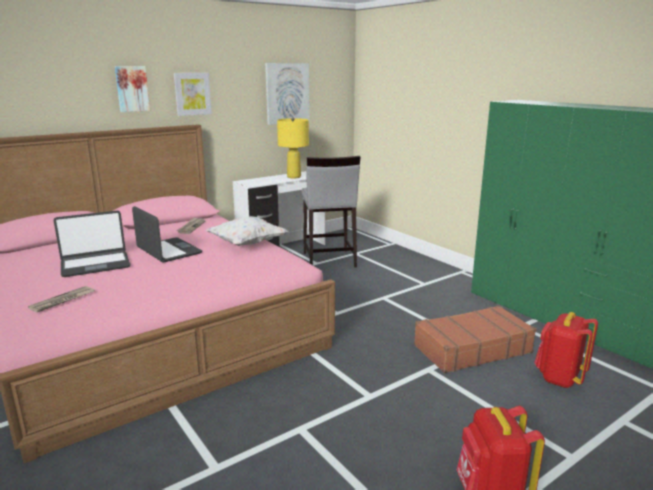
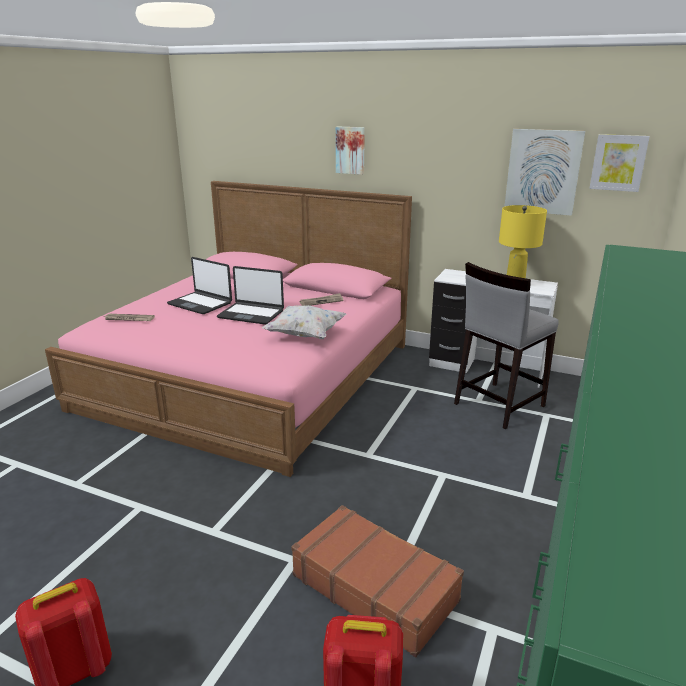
camera: 60 degrees right, 5 degrees up
laptop [132,206,202,263] -> laptop turned 90 degrees clockwise [217,266,284,325]
picture [174,73,212,116] -> picture moved to [589,134,650,192]

